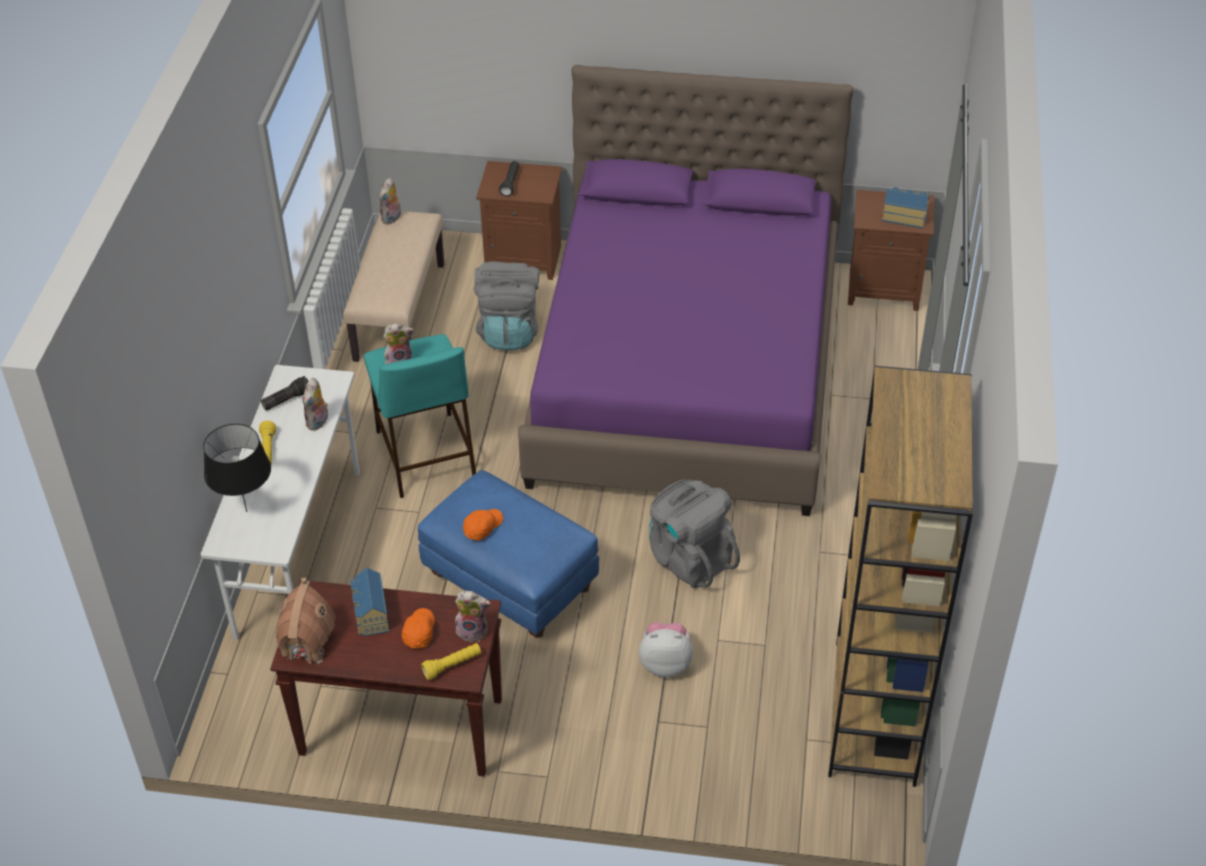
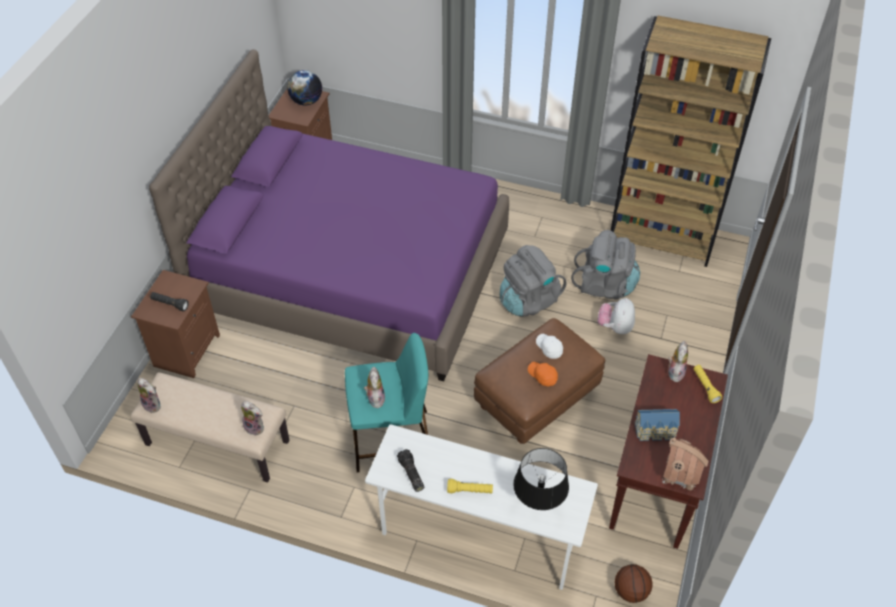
camera: 80 degrees left, 5 degrees up
plush toy [303,378,328,431] -> plush toy moved to [241,401,264,436]
orange cap [402,608,435,649] -> none
blue ottoman [418,470,599,638] -> brown ottoman [474,318,605,444]
grey backpack [474,262,539,350] -> grey backpack moved to [571,230,640,299]
toy house [882,187,929,228] -> globe [287,70,322,105]
none -> white cap [536,334,563,359]
none -> basketball [615,564,652,603]

